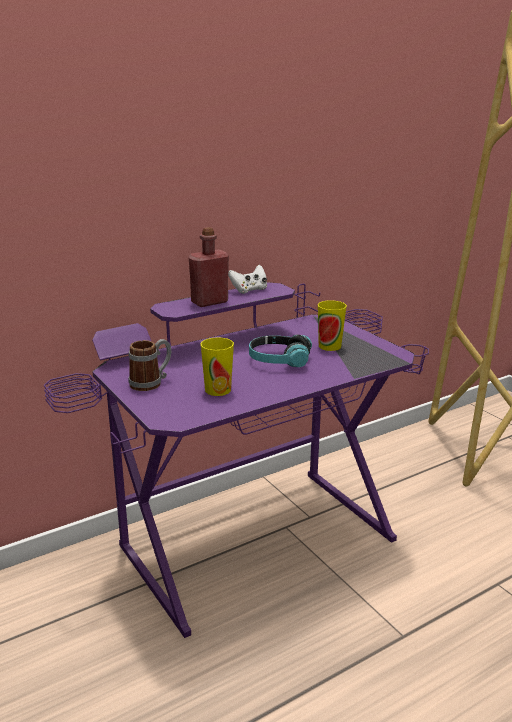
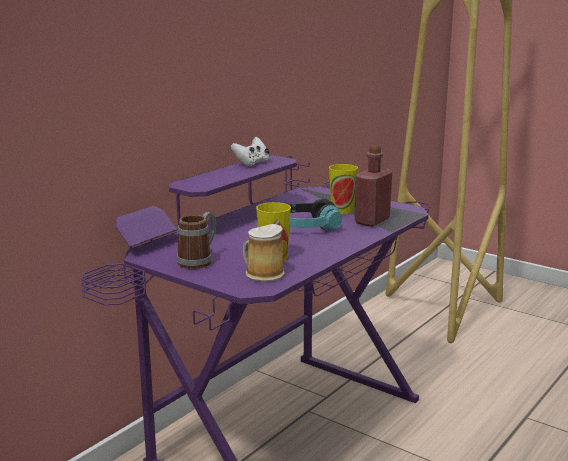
camera: 20 degrees left, 5 degrees down
red bottle [189,227,229,307] -> red bottle moved to [355,145,392,227]
none -> mug [243,224,285,282]

